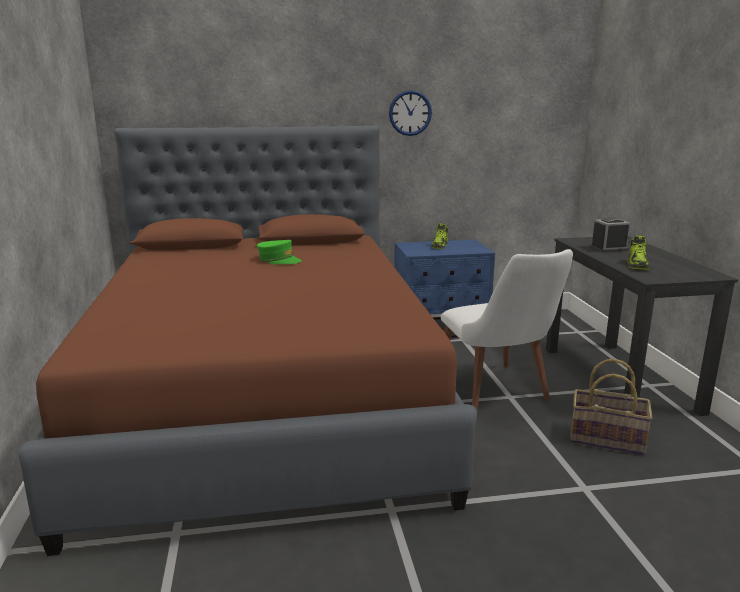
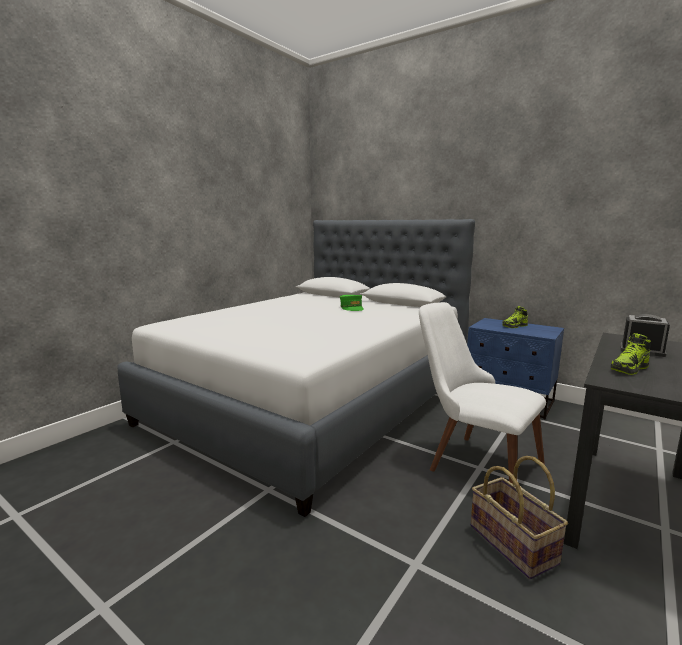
camera: 45 degrees right, 5 degrees down
brown bed [18,126,477,556] -> white bed [117,219,475,517]
wall clock [389,90,432,136] -> none
white chair [441,249,573,411] -> white chair turned 105 degrees clockwise [419,302,546,484]

